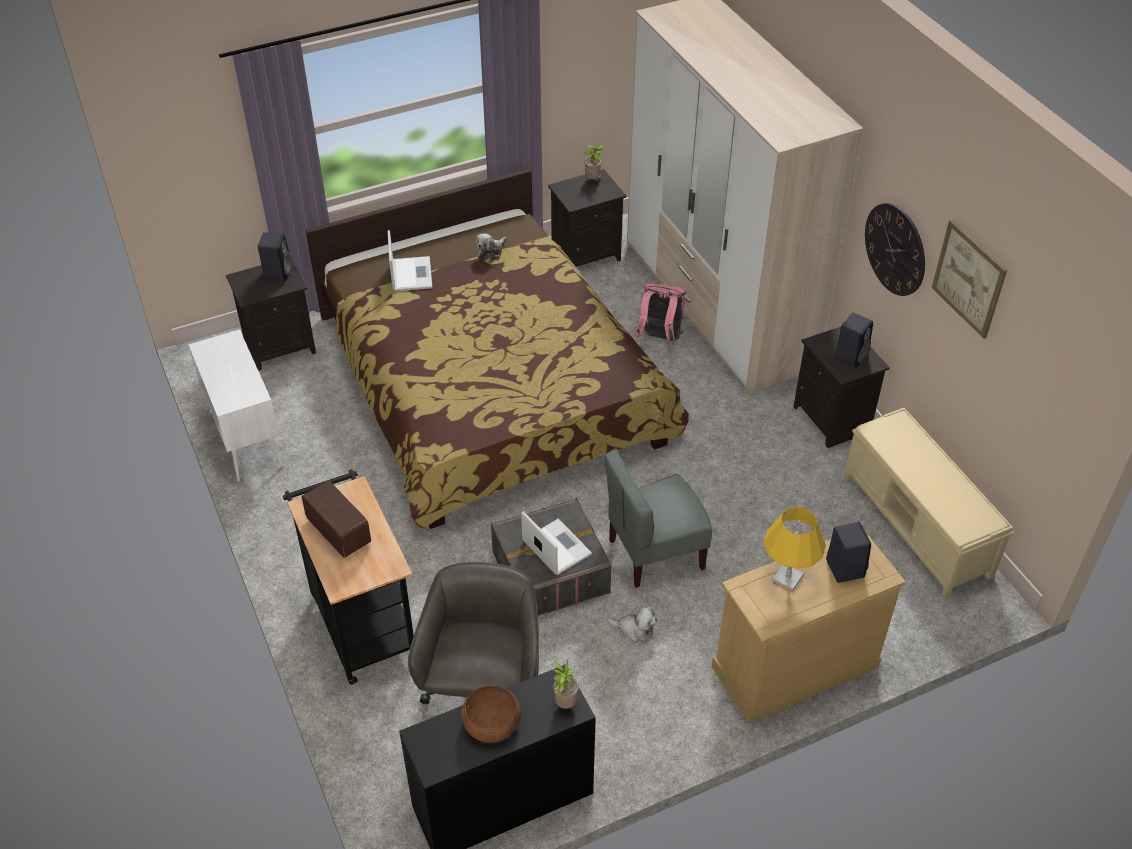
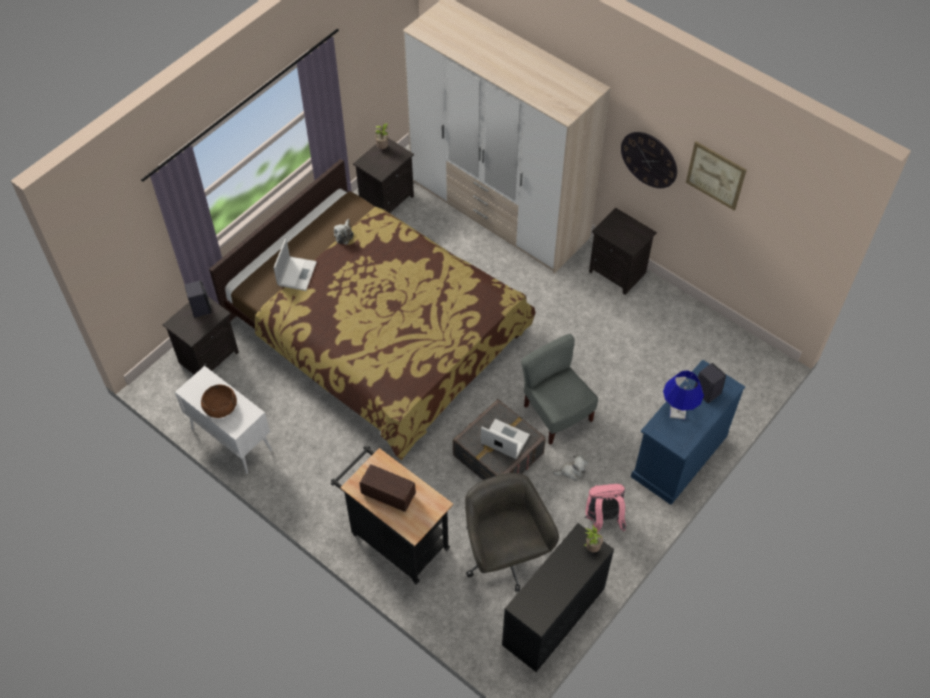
camera: 25 degrees left, 10 degrees up
laptop [388,230,432,291] -> laptop turned 45 degrees clockwise [274,239,317,291]
brown bowl [461,685,521,743] -> brown bowl moved to [201,384,237,418]
grey chair [605,451,712,588] -> grey chair turned 105 degrees clockwise [521,334,598,445]
pink backpack [635,283,686,346] -> pink backpack moved to [585,484,626,532]
beige dresser [711,533,906,724] -> blue dresser [631,360,745,505]
yellow table lamp [763,507,826,591] -> blue table lamp [663,370,704,420]
black speaker [835,313,873,368] -> none
beige bench [844,408,1013,598] -> none

